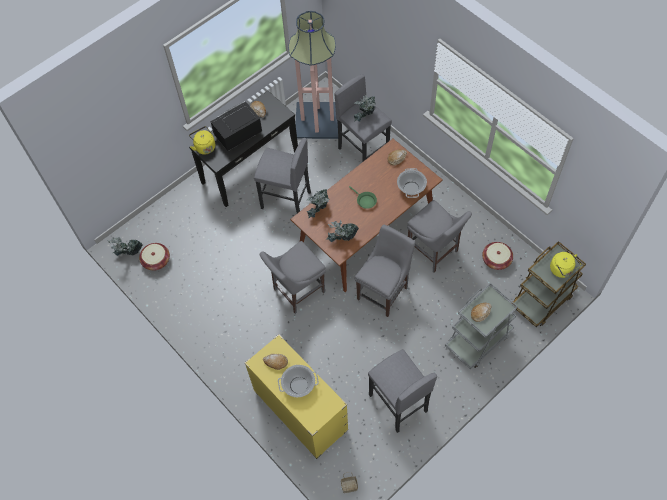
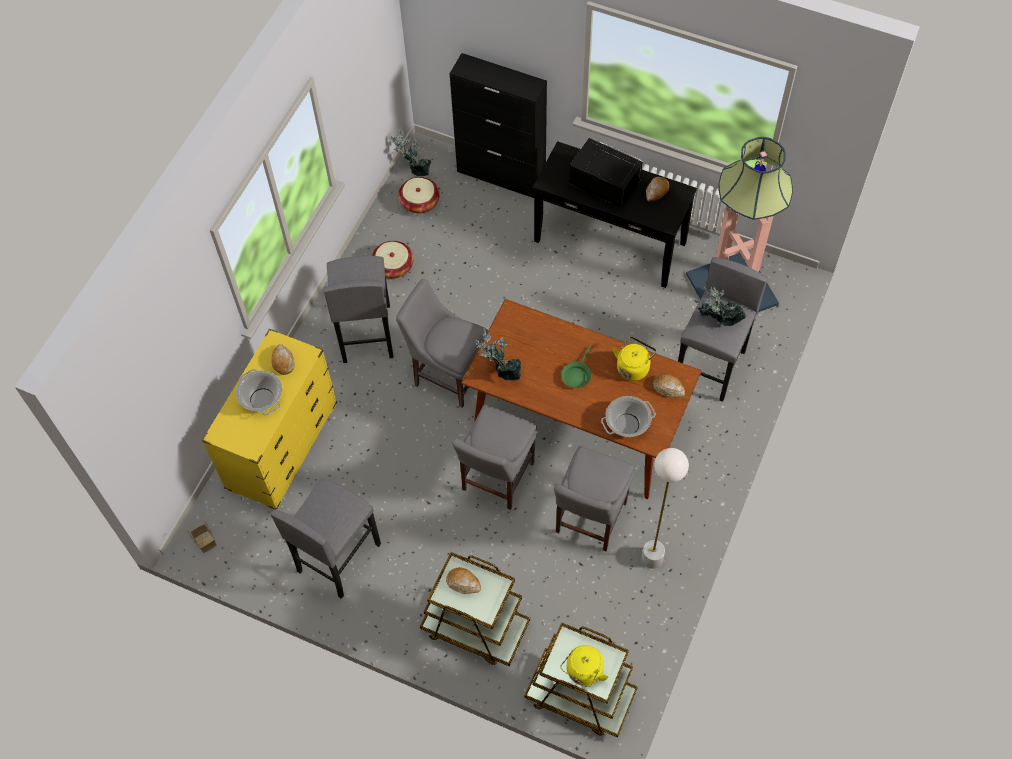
camera: 65 degrees right, 0 degrees up
yellow kettle [189,126,215,155] -> yellow kettle moved to [613,336,656,381]
grey stool [254,138,311,213] -> grey stool moved to [323,256,393,363]
potted plant [307,189,330,219] -> none
grey chair [355,225,415,317] -> grey chair turned 105 degrees clockwise [452,405,538,510]
grey cart [445,283,518,369] -> brown cart [420,552,530,666]
basket [482,242,513,270] -> basket moved to [372,241,414,279]
none -> black cabinet [449,53,547,198]
none -> white floor lamp [641,448,689,569]

